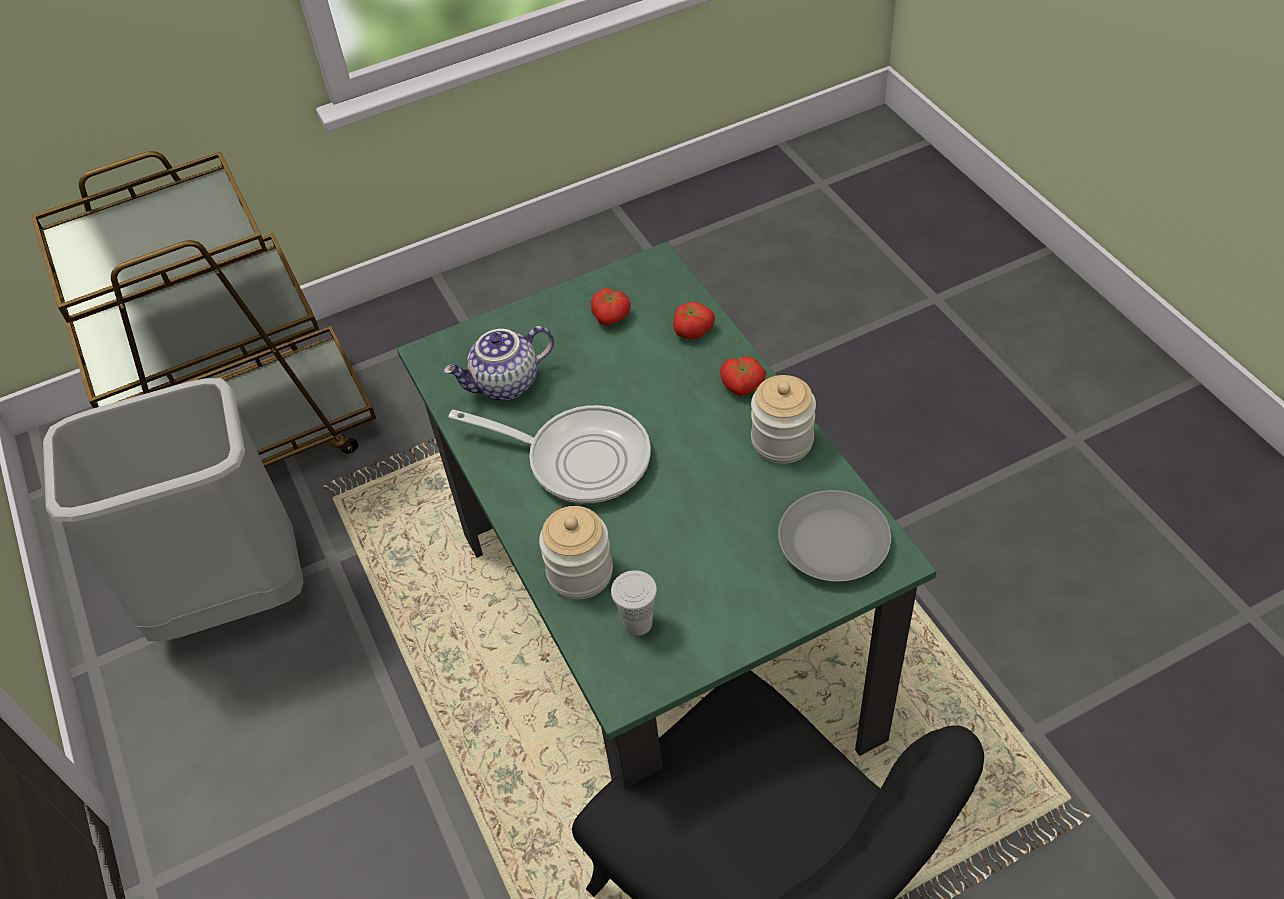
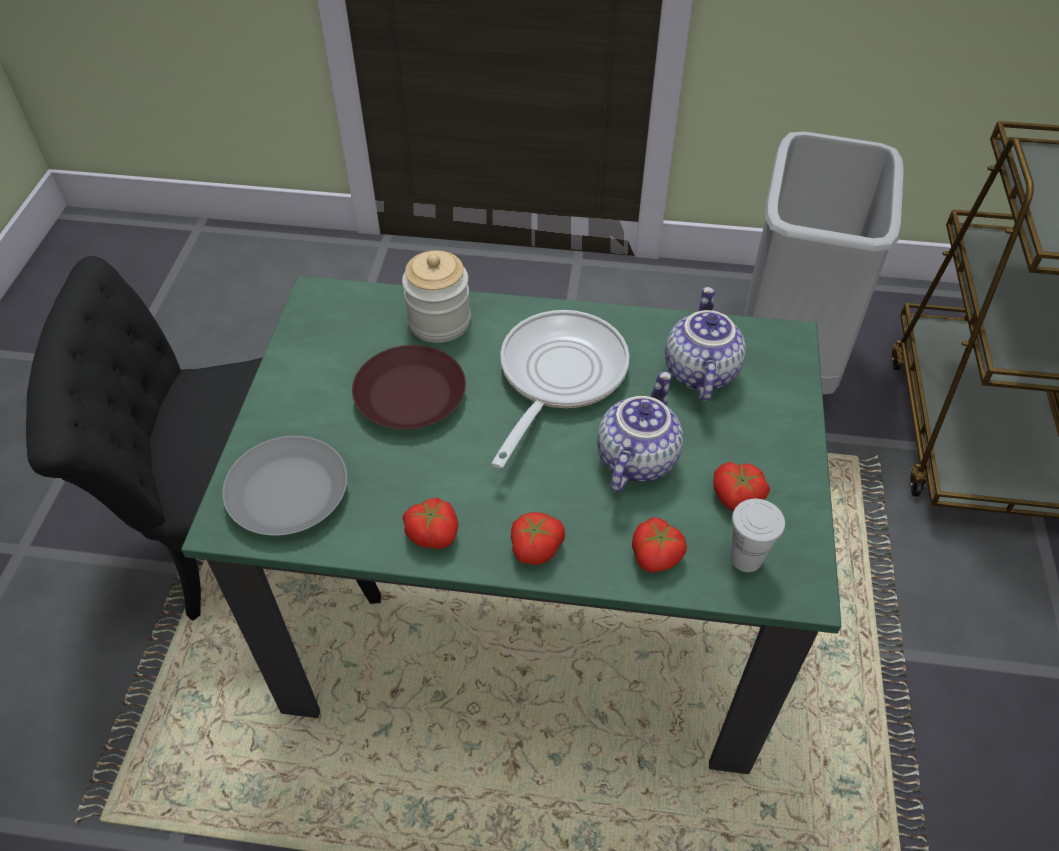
camera: 120 degrees right, 0 degrees up
frying pan [448,405,651,503] -> frying pan turned 150 degrees clockwise [492,310,629,468]
white cup [611,570,657,636] -> white cup moved to [731,499,785,572]
jar [751,375,816,464] -> tomato [403,498,459,549]
none -> brown plate [352,345,466,429]
none -> teapot [597,372,683,492]

